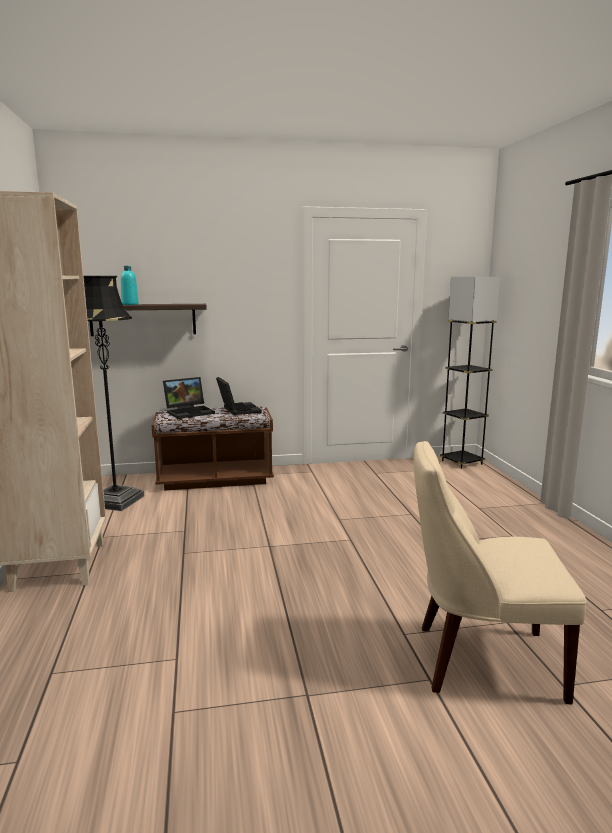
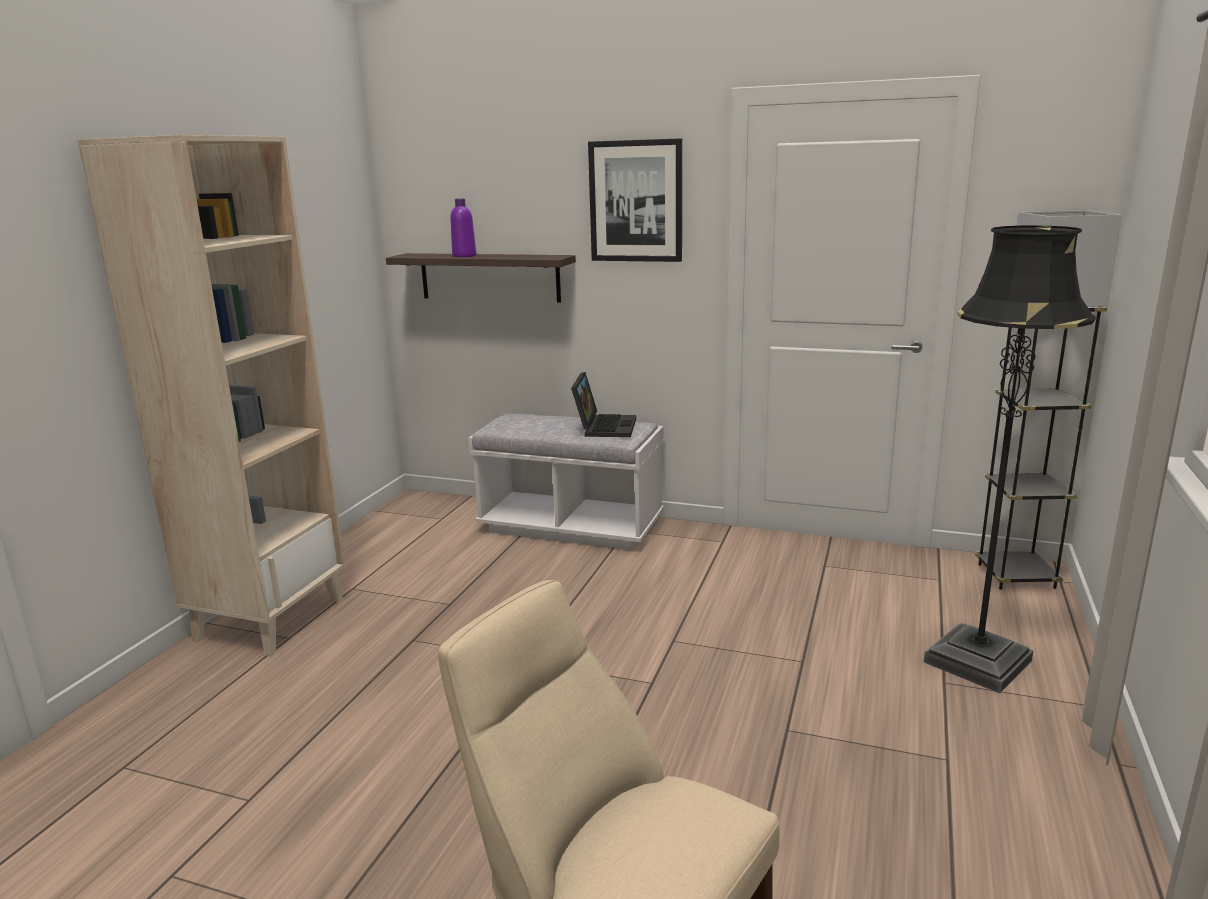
camera: 30 degrees right, 5 degrees up
black floor lamp [83,276,144,511] -> black floor lamp moved to [924,225,1096,693]
turquoise bottle [121,266,138,305] -> purple bottle [450,199,476,257]
brown bench [152,406,274,491] -> white bench [469,413,664,550]
laptop [163,377,215,419] -> none
none -> picture [588,138,682,262]

